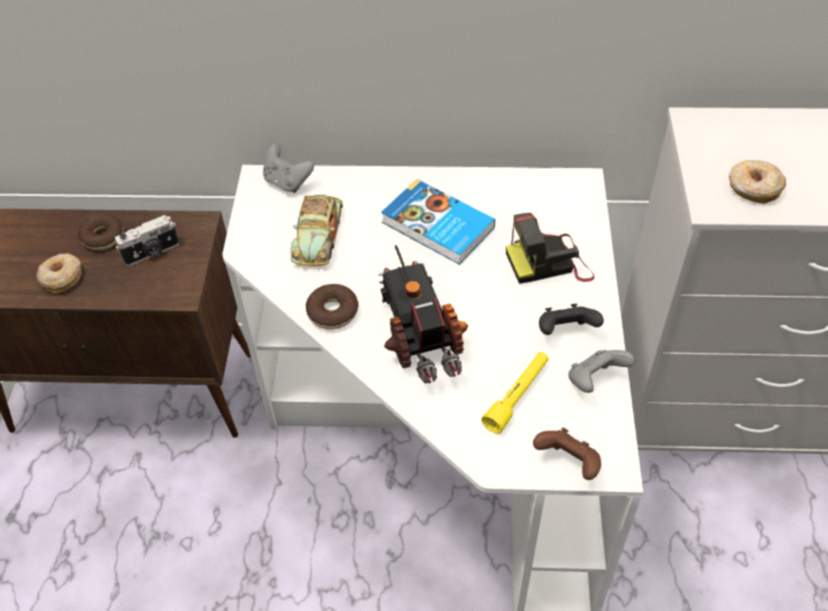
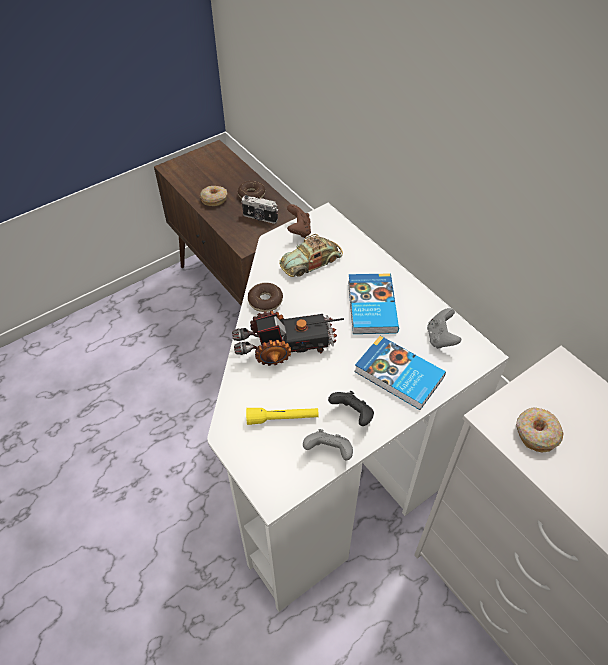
camera: 50 degrees right, 0 degrees up
grey game controller [263,144,314,193] -> grey game controller moved to [427,308,461,349]
toy truck [378,245,468,383] -> toy truck turned 45 degrees clockwise [232,311,344,366]
camera [506,213,595,284] -> book [354,336,446,410]
brown game controller [533,428,601,480] -> brown game controller moved to [287,204,311,238]

